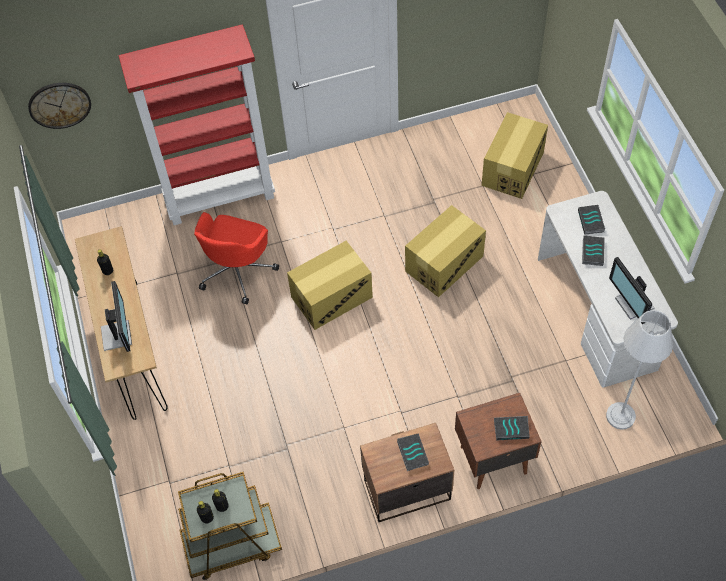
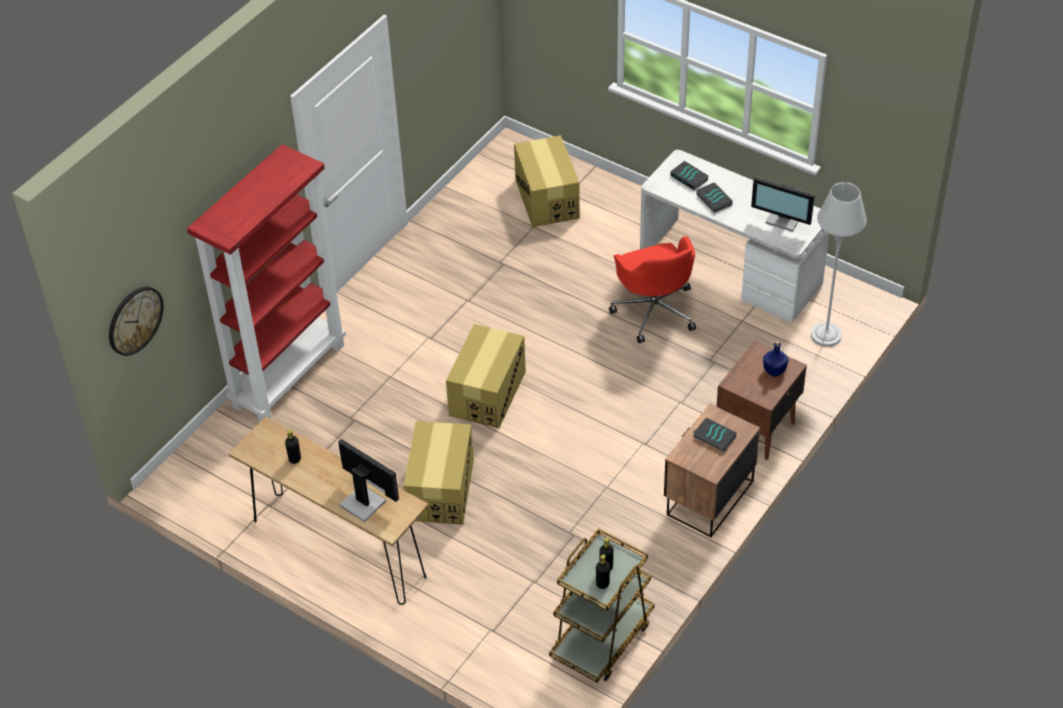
camera: 40 degrees left, 10 degrees down
red office chair [194,212,279,304] -> red office chair moved to [609,236,696,343]
cardboard box [405,205,486,297] -> cardboard box moved to [403,421,474,525]
book [494,416,530,441] -> blue bottle [763,341,788,377]

